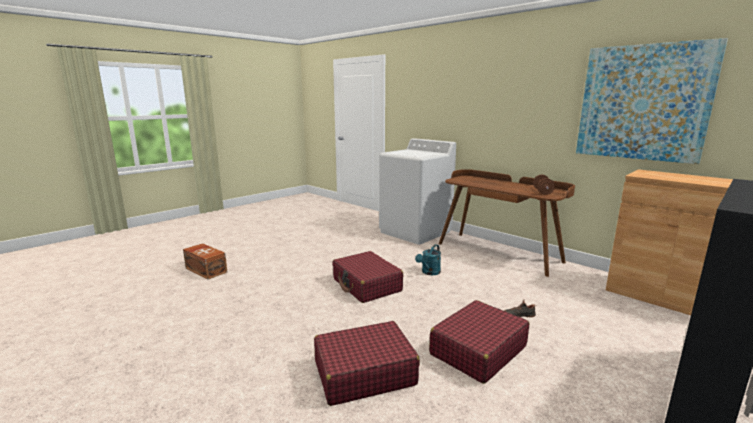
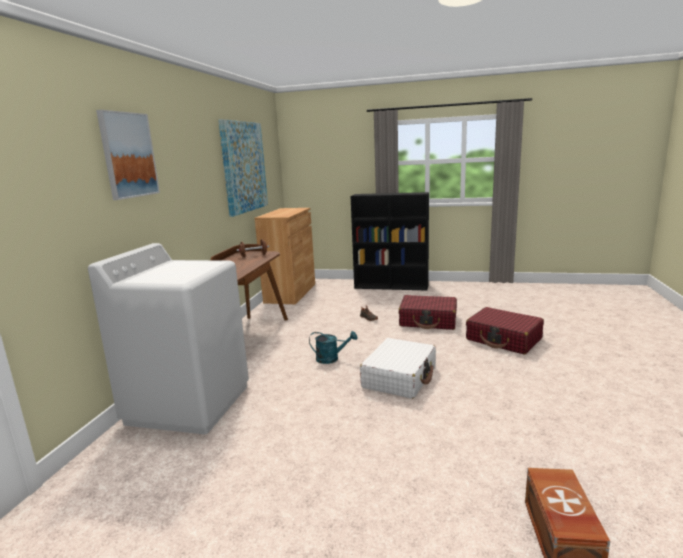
camera: 120 degrees left, 0 degrees up
red suitcase [332,251,403,303] -> white suitcase [360,338,436,399]
none -> picture [96,110,160,200]

